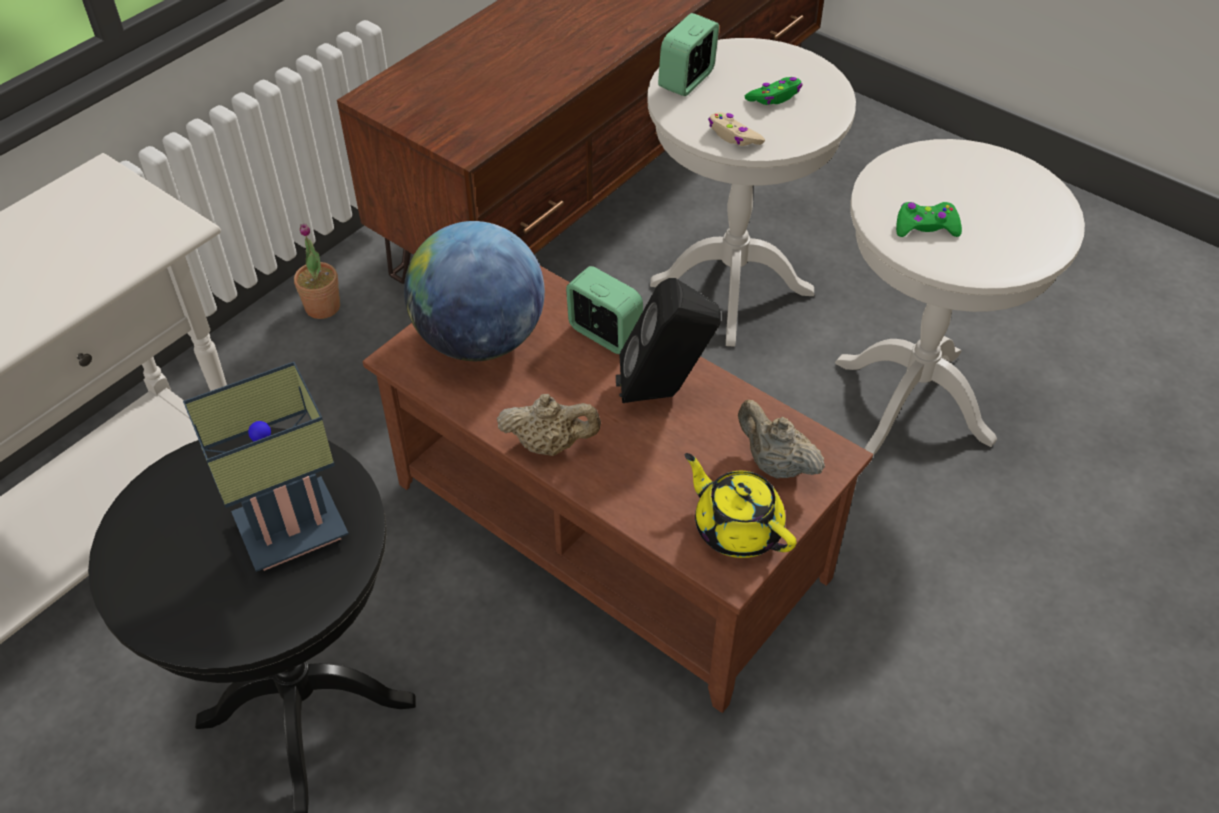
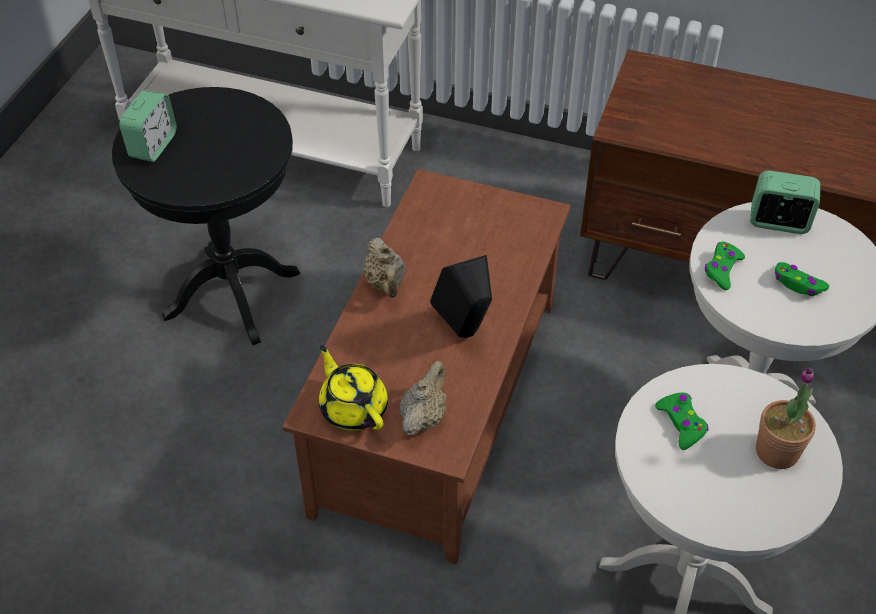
camera: 70 degrees right, 0 degrees up
table lamp [183,362,349,572] -> none
potted plant [294,223,340,319] -> potted plant moved to [756,367,816,469]
globe [404,221,545,361] -> none
alarm clock [566,266,643,354] -> alarm clock moved to [119,90,176,162]
yellow teapot [685,453,797,558] -> yellow teapot turned 60 degrees counterclockwise [319,345,388,430]
beige game controller [708,112,765,146] -> green game controller [705,242,745,290]

